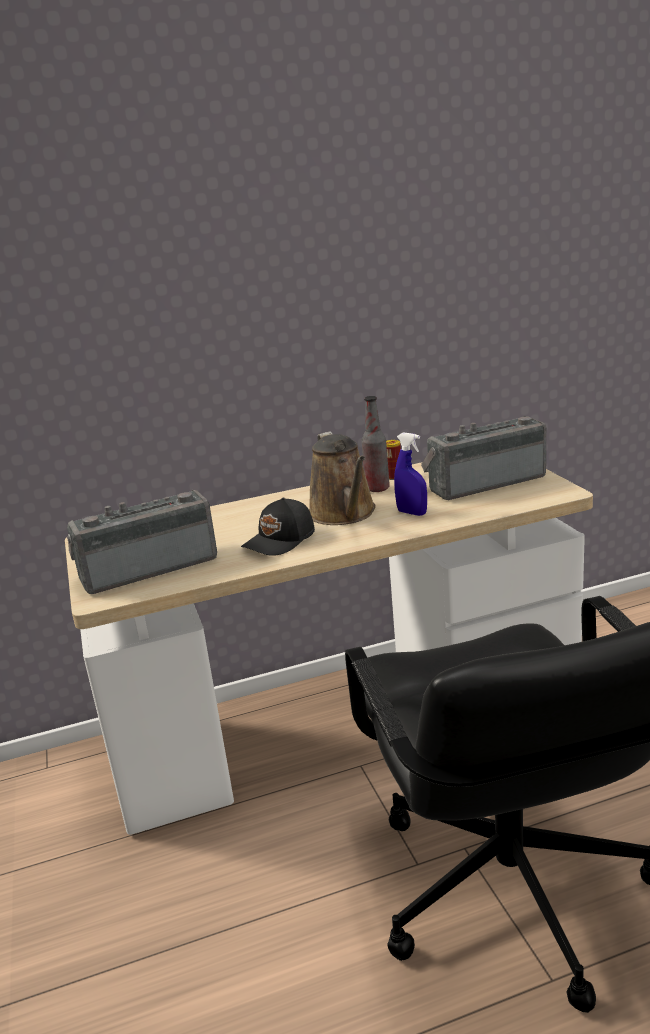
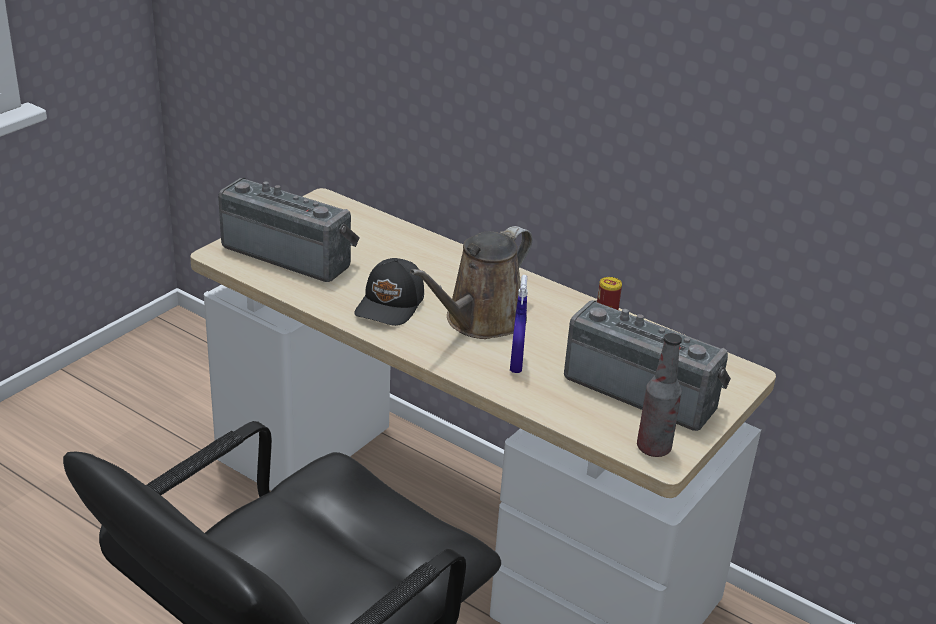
camera: 50 degrees right, 10 degrees up
black cap [241,497,315,556] -> black cap turned 75 degrees counterclockwise [354,258,424,326]
bottle [361,396,390,492] -> bottle moved to [637,333,682,457]

